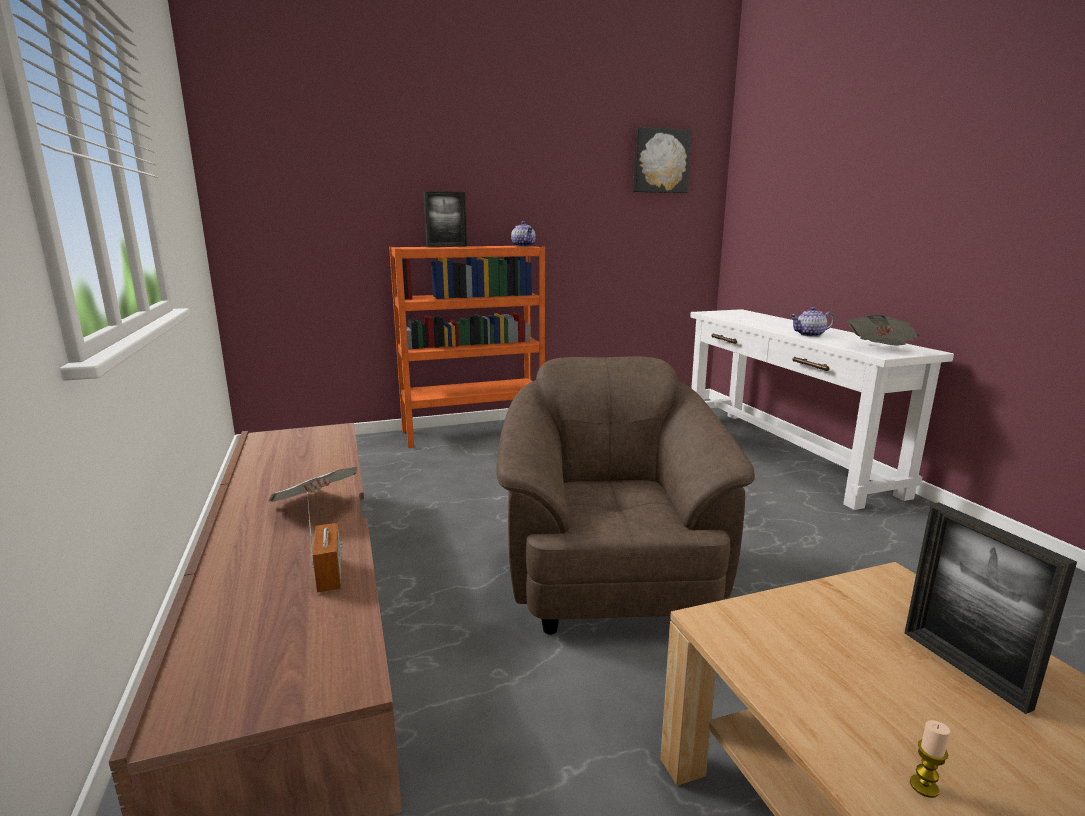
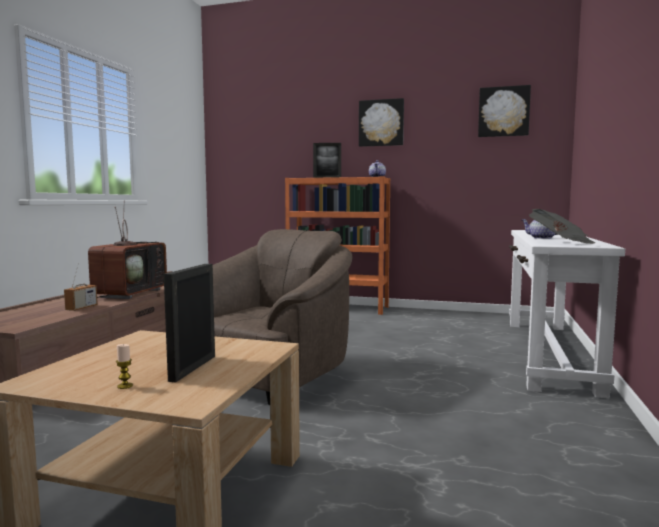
camera: 35 degrees right, 10 degrees down
newspaper [268,467,358,502] -> television [88,201,167,299]
candle [910,720,951,798] -> candle moved to [116,344,133,389]
none -> picture [359,98,404,147]

